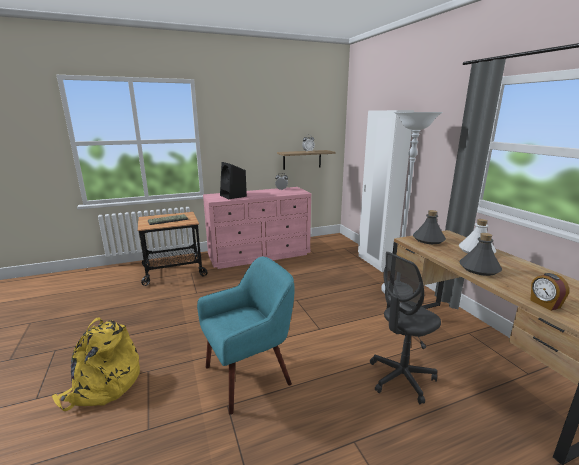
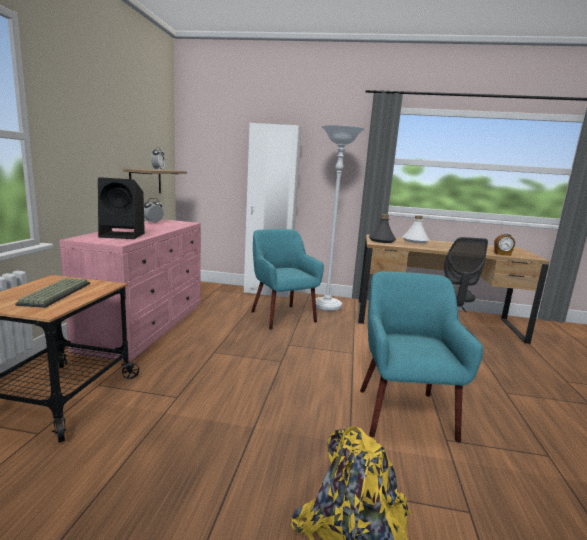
camera: 60 degrees left, 5 degrees down
grey bottle [459,233,502,276] -> none
none -> turquoise armchair [251,229,324,330]

